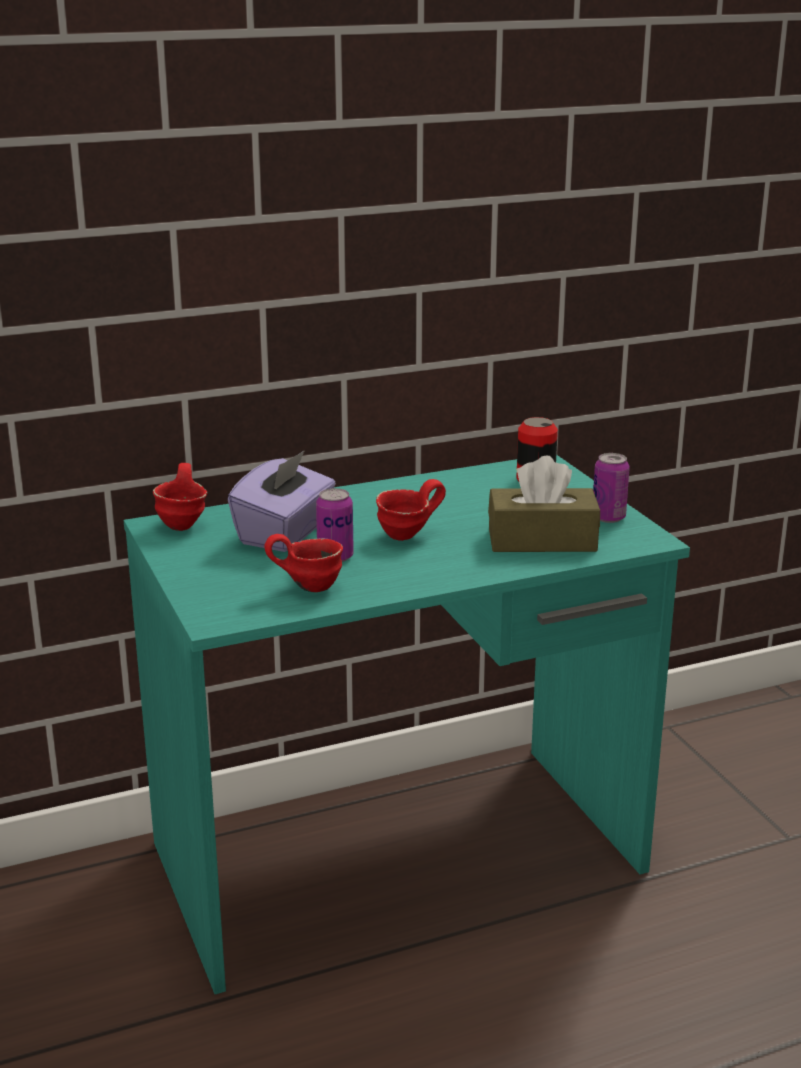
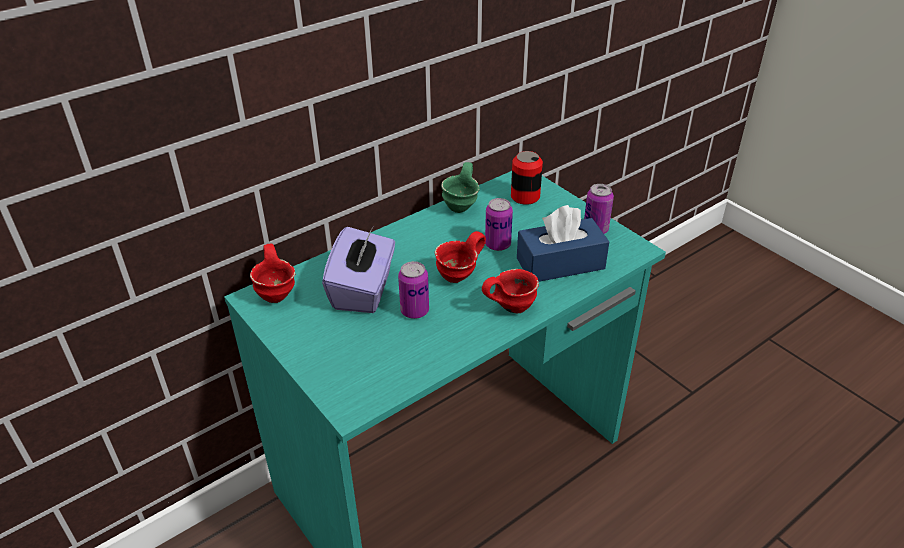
camera: 15 degrees left, 15 degrees up
red mug [264,534,343,592] -> red mug moved to [482,269,539,314]
brown tissue box [488,456,600,552] -> blue tissue box [517,205,609,282]
none -> green mug [441,162,480,213]
none -> can [485,198,513,251]

